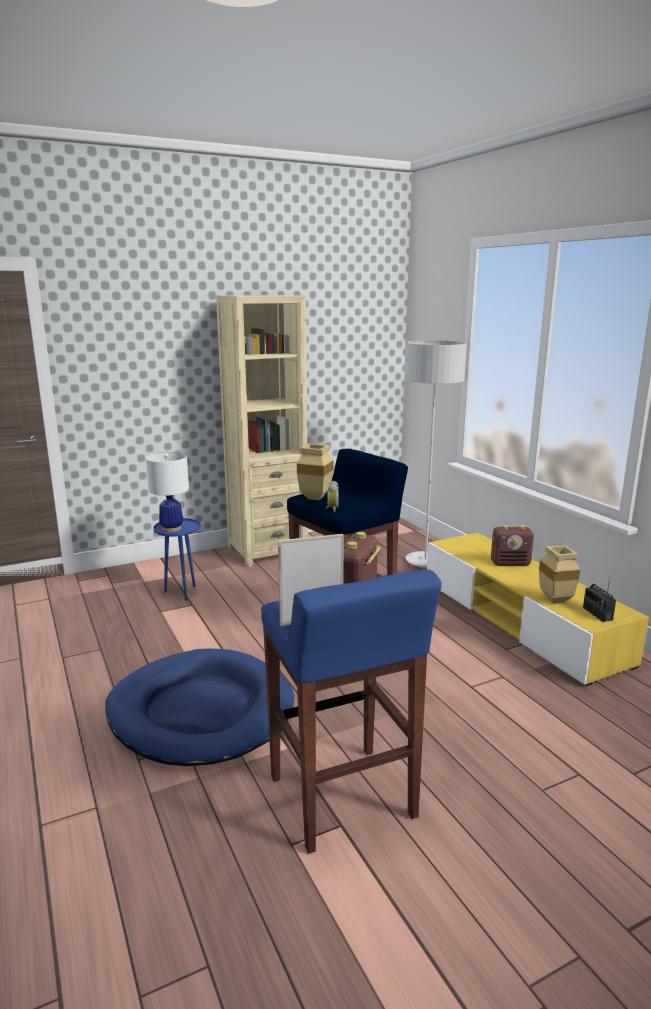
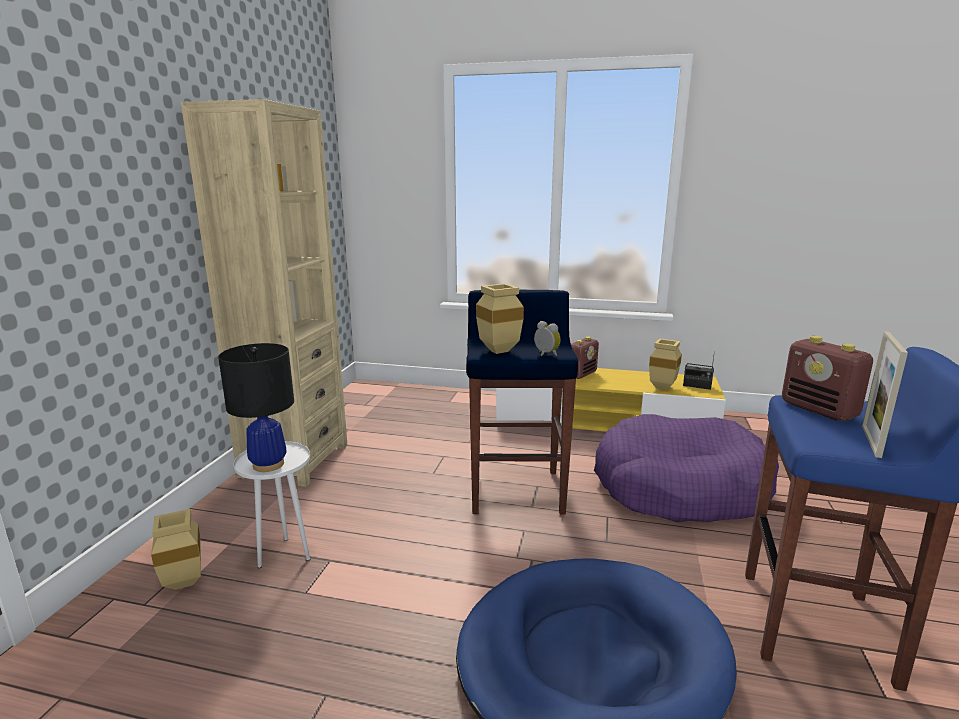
camera: 50 degrees left, 0 degrees up
white table lamp [146,452,189,532] -> black table lamp [218,343,294,472]
blue side table [153,518,200,600] -> white side table [233,441,310,568]
grey floor lamp [405,340,467,567] -> none
none -> beige vase [151,509,201,590]
none -> purple dog bed [594,414,779,522]

